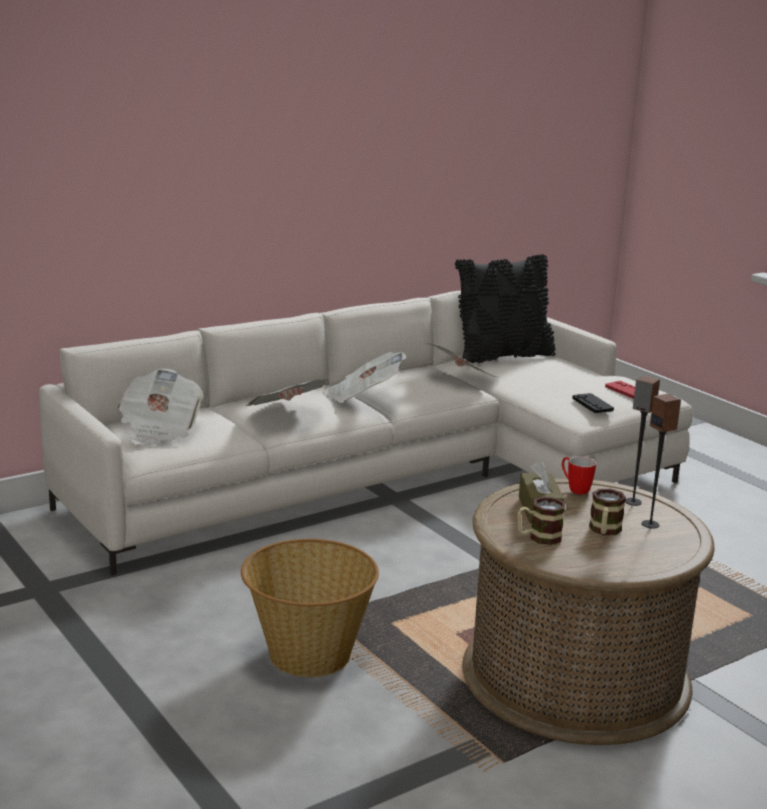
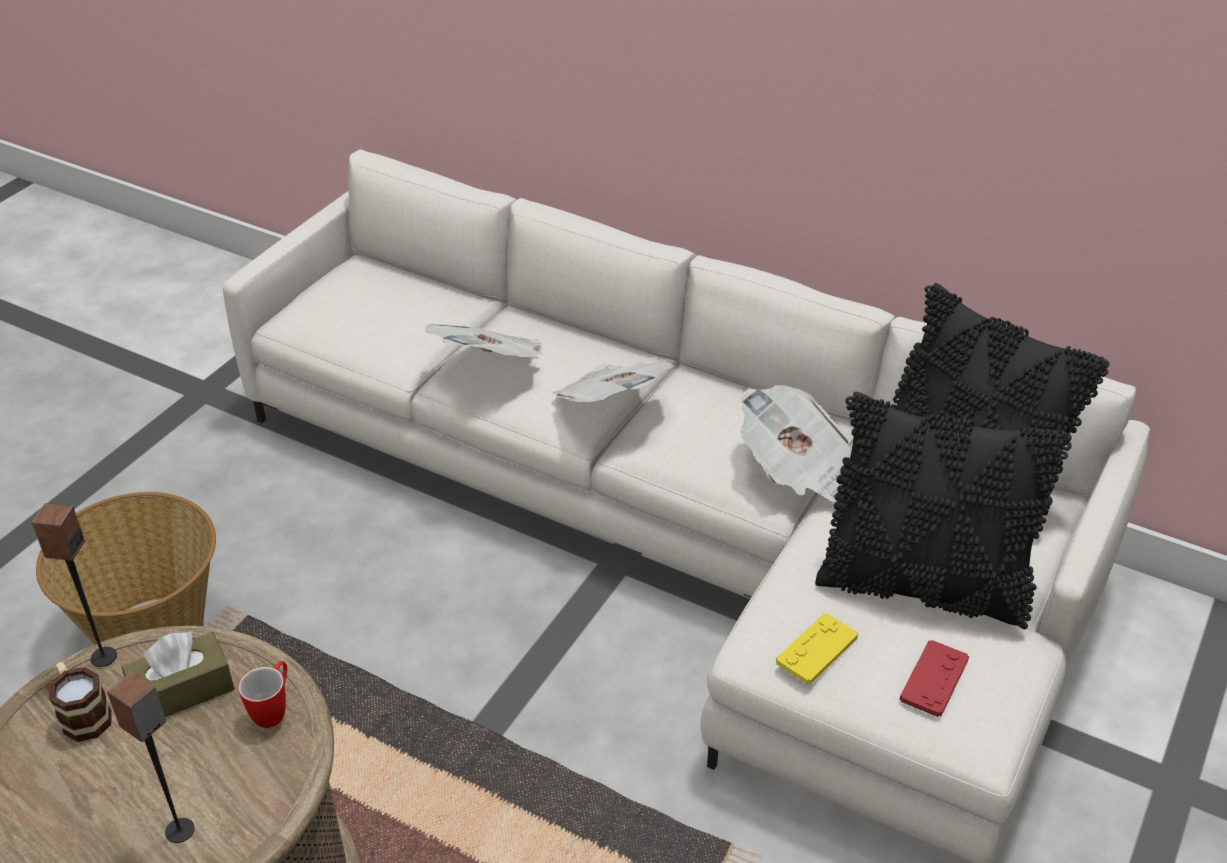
camera: 65 degrees right, 20 degrees up
newspaper [118,369,204,446] -> none
black game controller [572,393,614,413] -> yellow game controller [776,614,858,684]
mug [589,489,626,535] -> none
speaker [625,376,660,506] -> speaker moved to [32,503,117,667]
none -> black pillow [815,391,1072,629]

